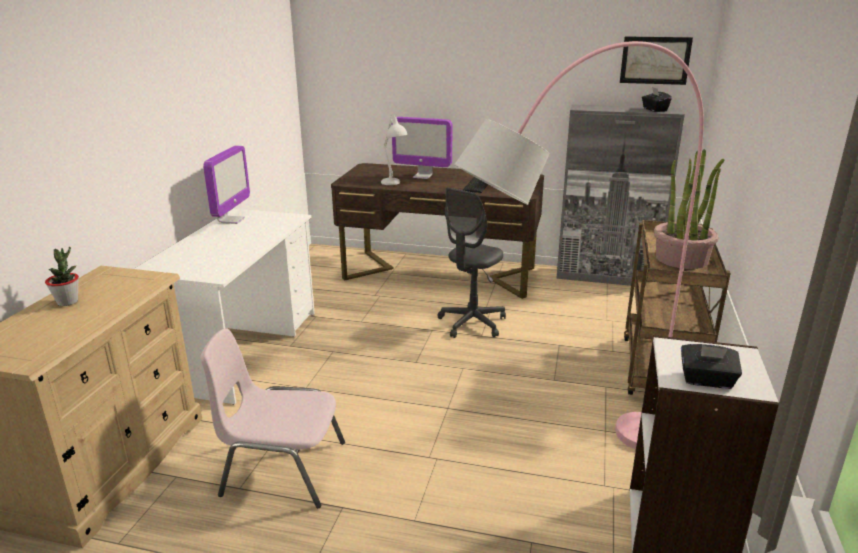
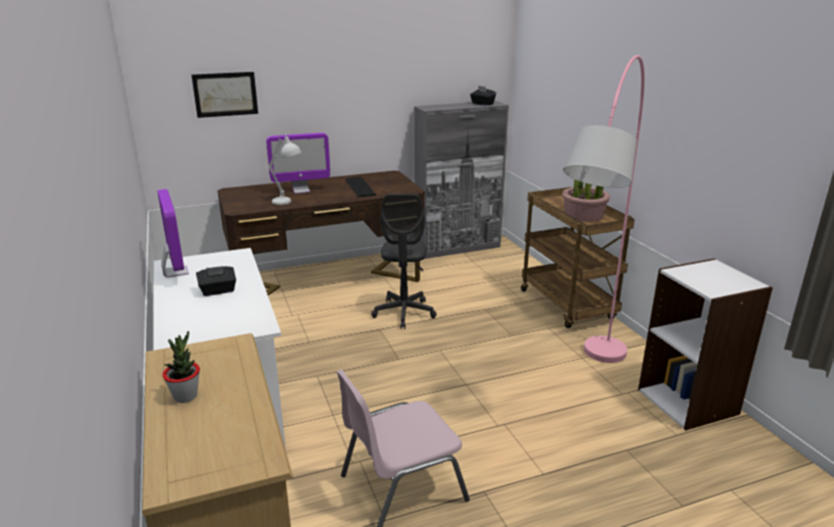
camera: 35 degrees left, 0 degrees up
picture [620,36,693,85] -> picture moved to [192,72,258,118]
black tissue box [681,344,742,389] -> black tissue box moved to [196,266,236,296]

